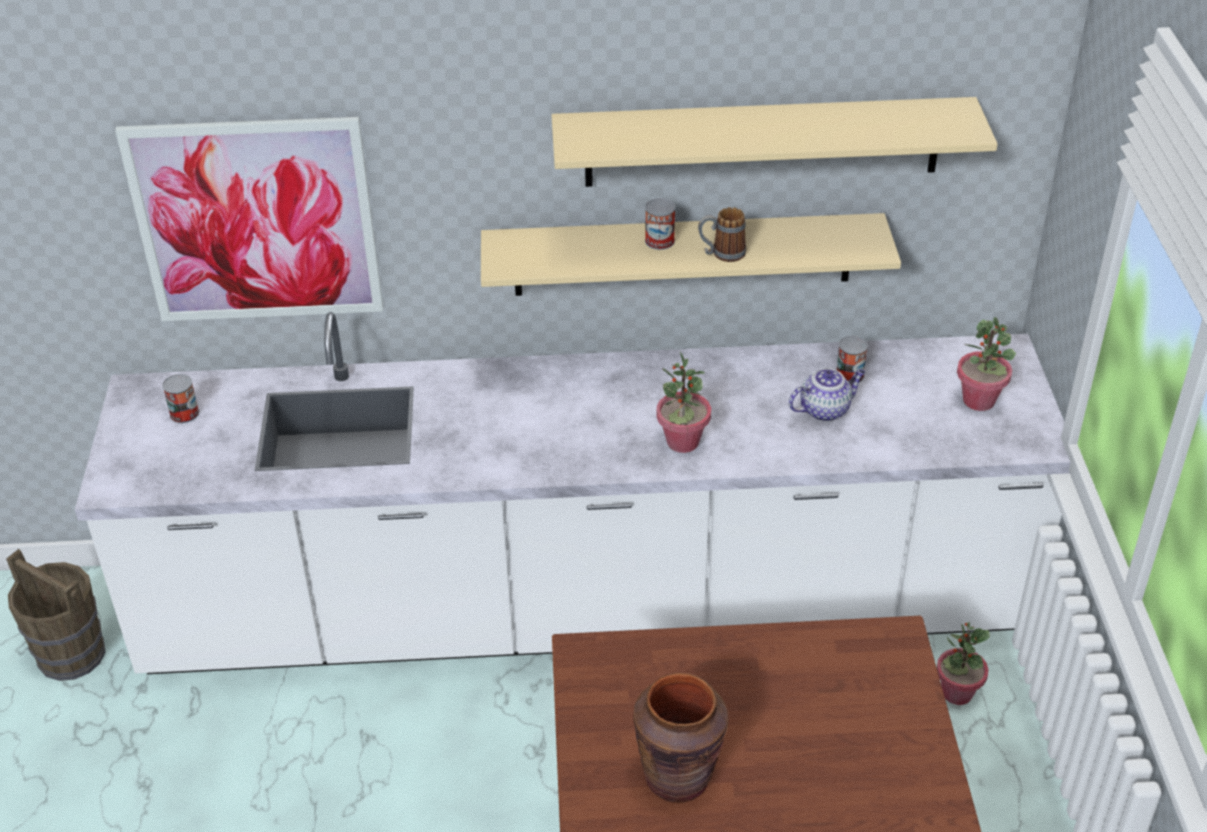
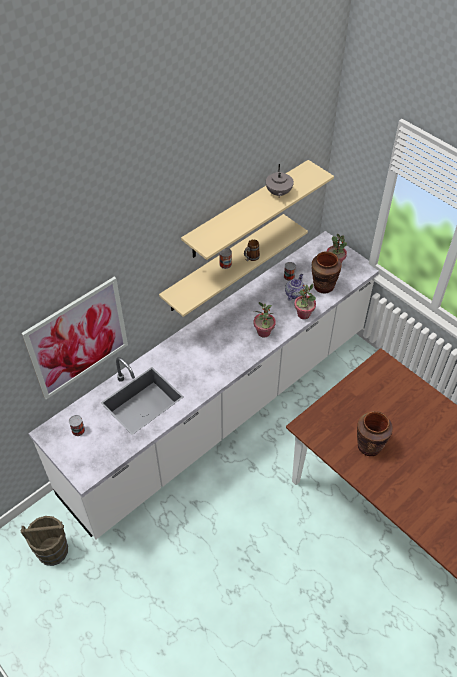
camera: 40 degrees left, 10 degrees up
potted plant [937,622,990,705] -> potted plant moved to [294,283,316,319]
none -> grey teapot [266,164,294,198]
none -> brown vase [311,251,342,294]

